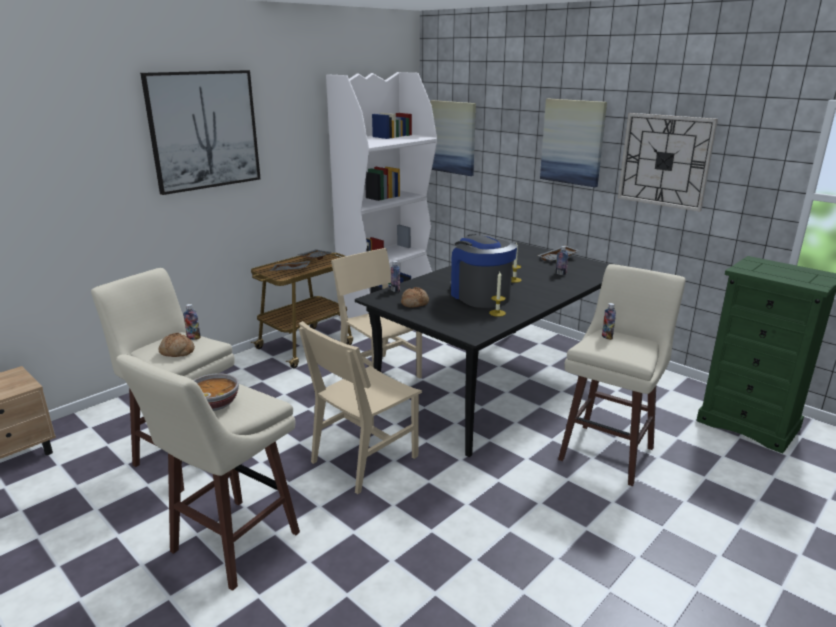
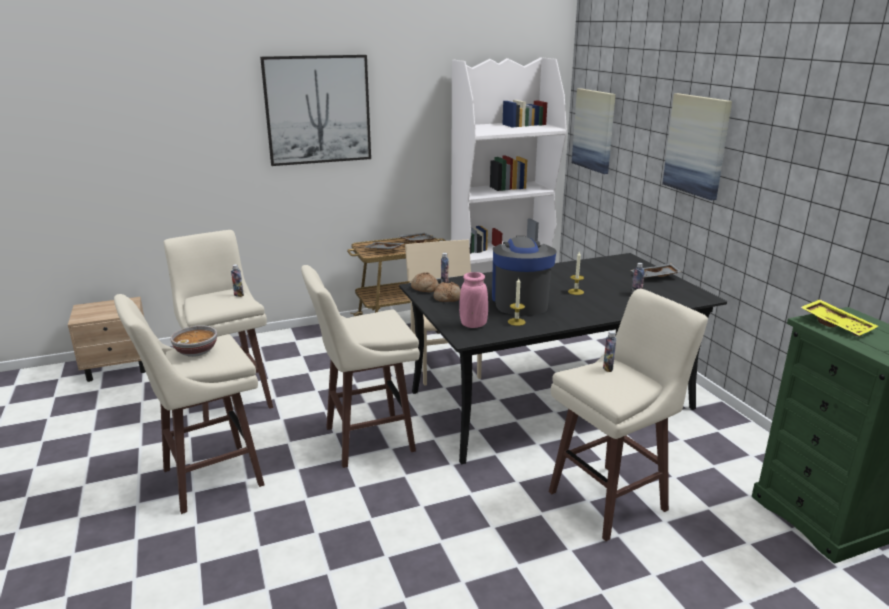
camera: 25 degrees right, 0 degrees up
bread [159,333,195,357] -> bread moved to [411,273,439,292]
beige chair [299,321,422,494] -> beige stool [301,265,420,468]
wall clock [618,113,718,212] -> none
none -> pink vase [459,272,488,328]
none -> yellow tray [800,300,878,337]

